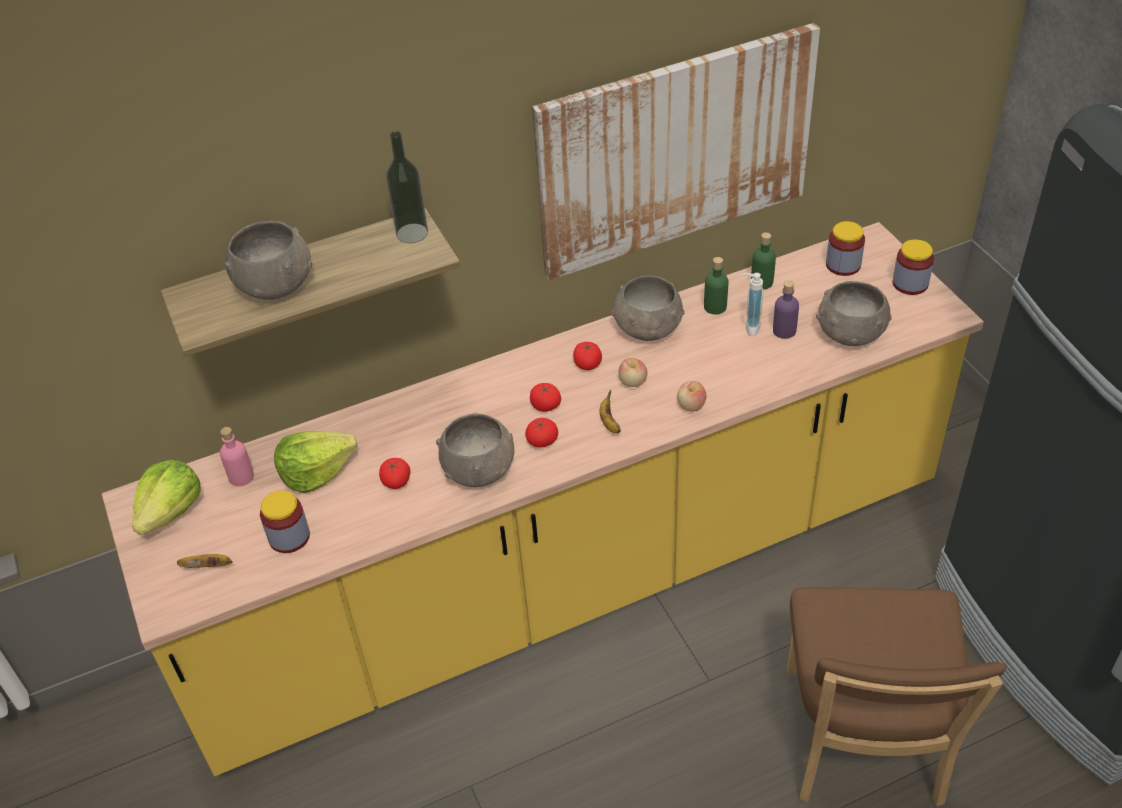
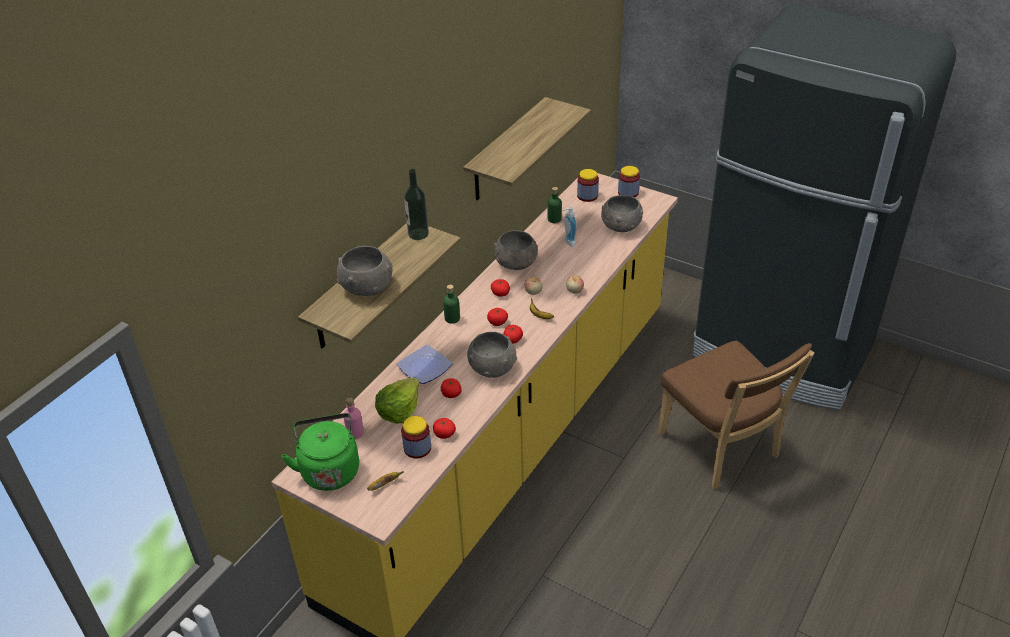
camera: 35 degrees left, 5 degrees down
lettuce [132,460,201,535] -> green kettle [282,413,359,491]
picture [532,23,820,280] -> shelf [463,97,591,200]
green bottle [704,257,728,315] -> green bottle moved to [443,285,460,324]
purple bottle [773,280,799,339] -> none
none -> plate [397,345,453,384]
none -> tomato [433,418,456,439]

